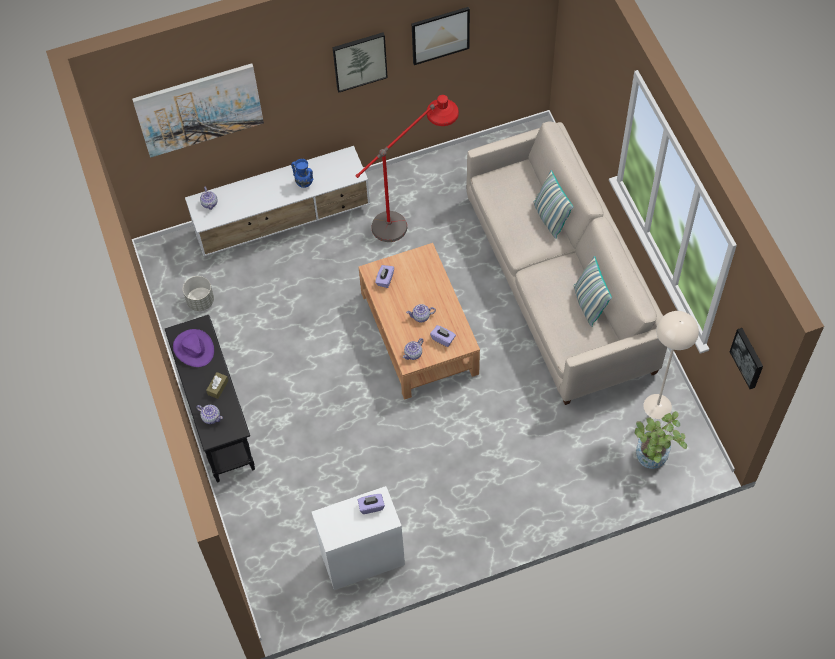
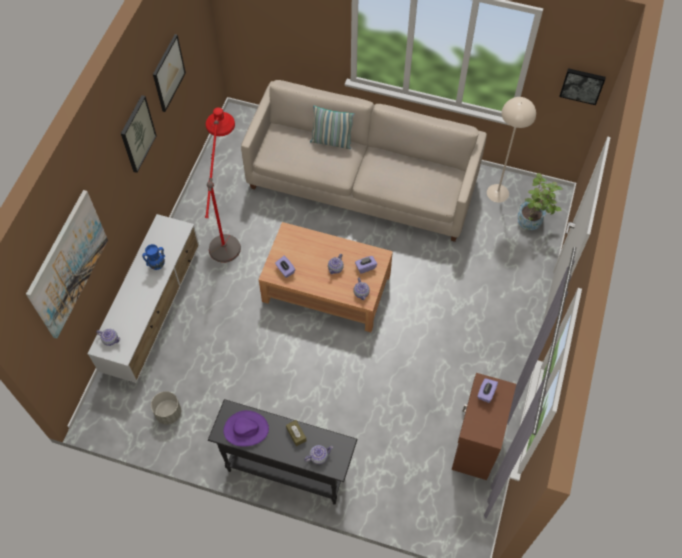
camera: 55 degrees left, 0 degrees up
white cabinet [312,486,405,590] -> brown cabinet [452,373,516,480]
pillow [574,256,612,327] -> none

